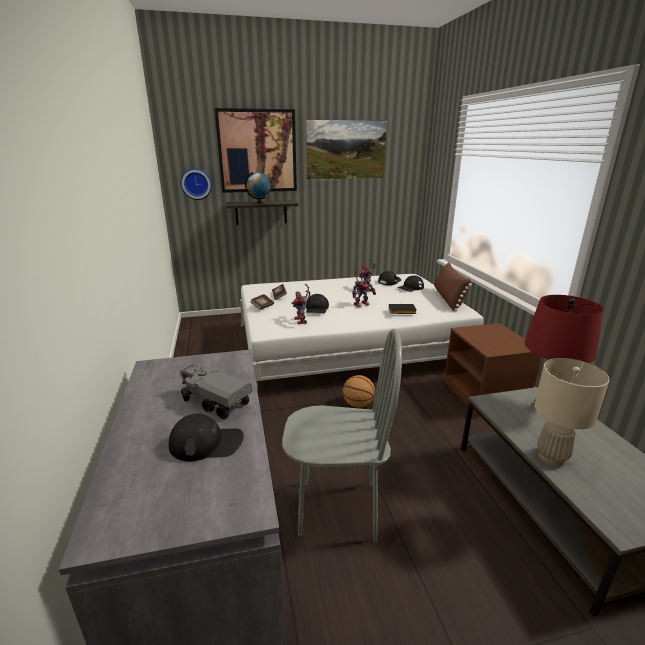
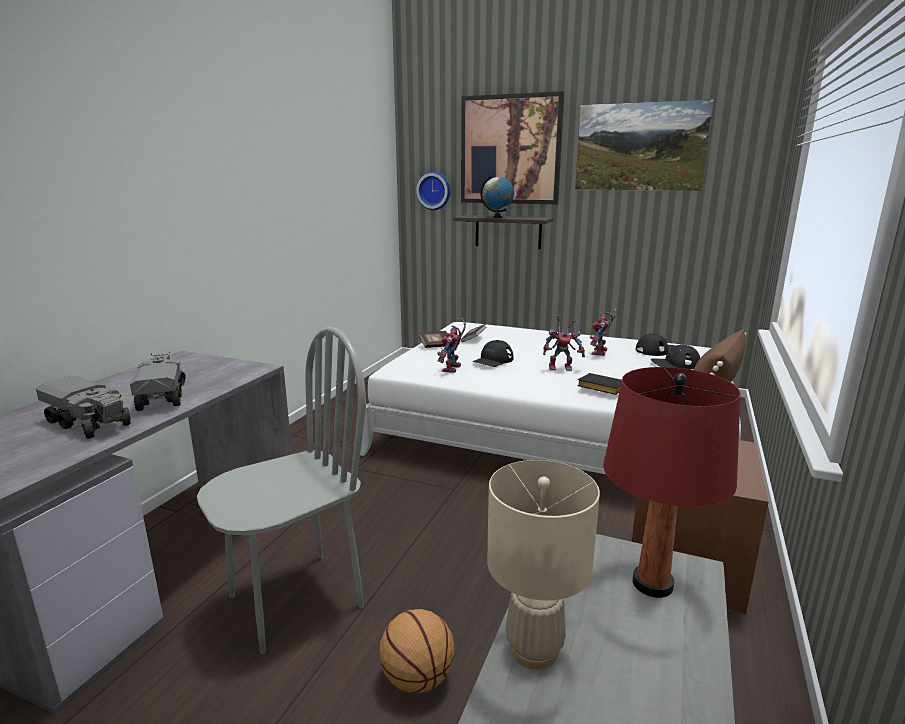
camera: 35 degrees right, 5 degrees down
black cap [168,413,244,461] -> toy truck [36,376,131,439]
grey chair [282,328,402,542] -> grey chair turned 75 degrees counterclockwise [197,327,366,654]
basketball [343,375,375,408] -> basketball moved to [379,609,455,694]

